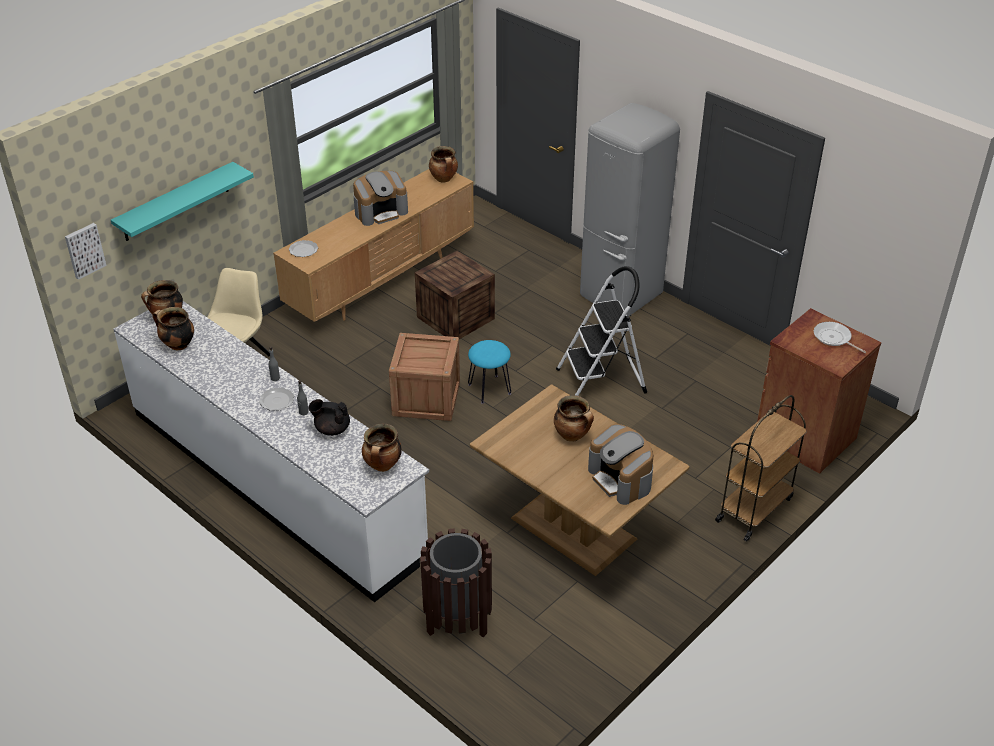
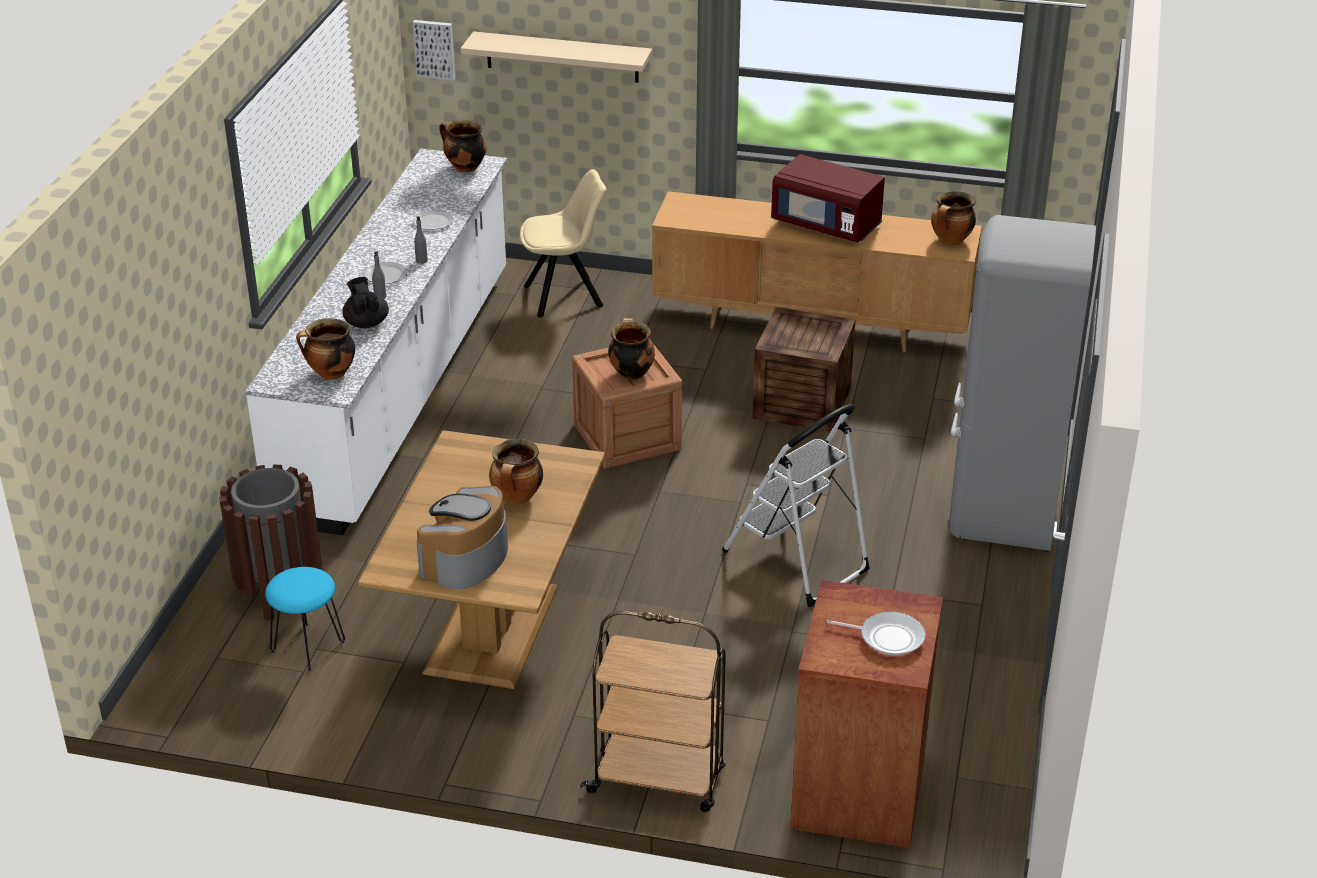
camera: 60 degrees right, 5 degrees down
turquoise shelf [111,162,254,241] -> beige shelf [461,31,652,83]
cooking pot [152,307,194,350] -> cooking pot moved to [608,318,655,380]
plate [289,240,318,257] -> plate moved to [413,210,454,230]
coffee machine [353,171,408,226] -> red microwave [771,154,885,242]
turquoise stool [468,340,511,404] -> turquoise stool moved to [265,567,345,672]
frying pan [814,322,866,353] -> frying pan turned 90 degrees clockwise [827,612,926,655]

